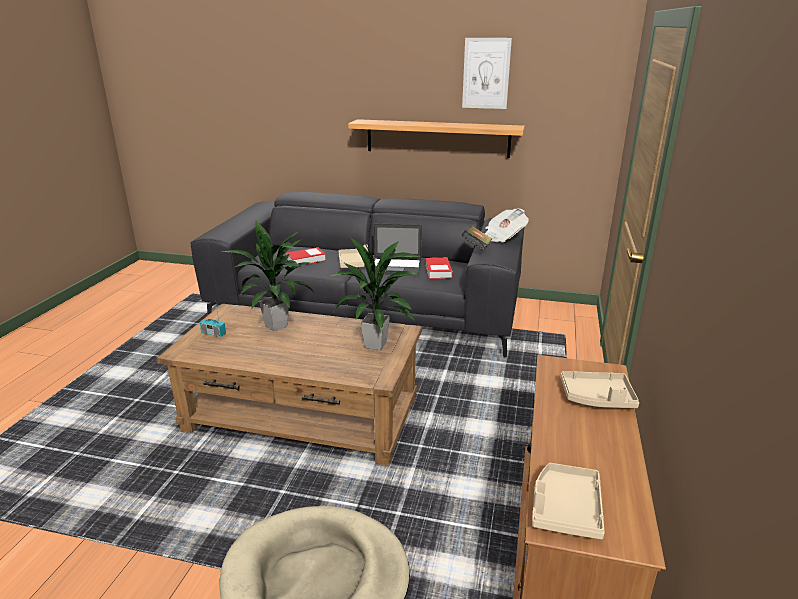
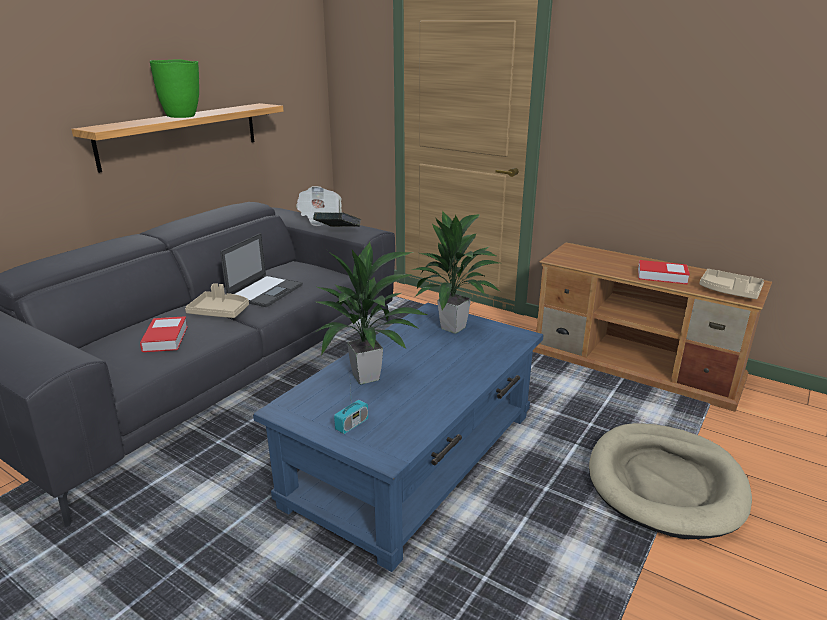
camera: 70 degrees left, 0 degrees up
brown coffee table [156,304,422,466] -> blue coffee table [253,303,543,572]
book [425,258,453,279] -> book moved to [638,260,690,284]
picture [462,38,512,109] -> none
beige tray [560,371,639,408] -> none
none -> green vase [150,59,199,118]

